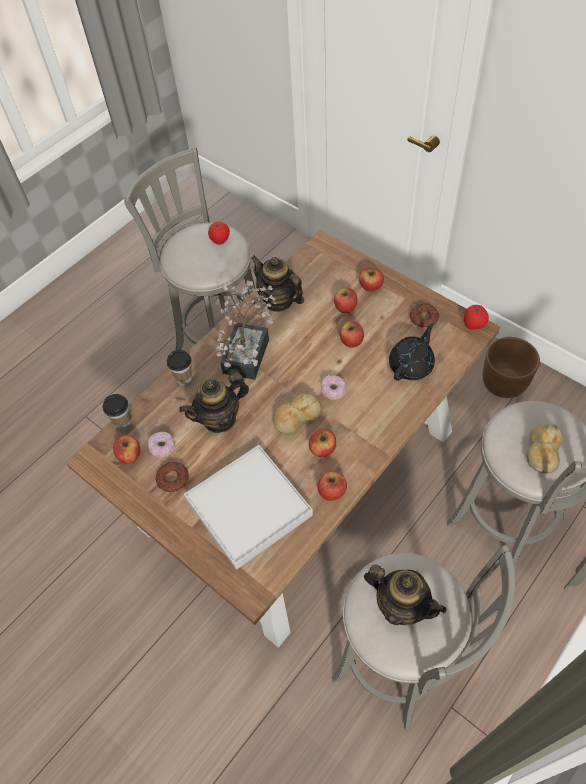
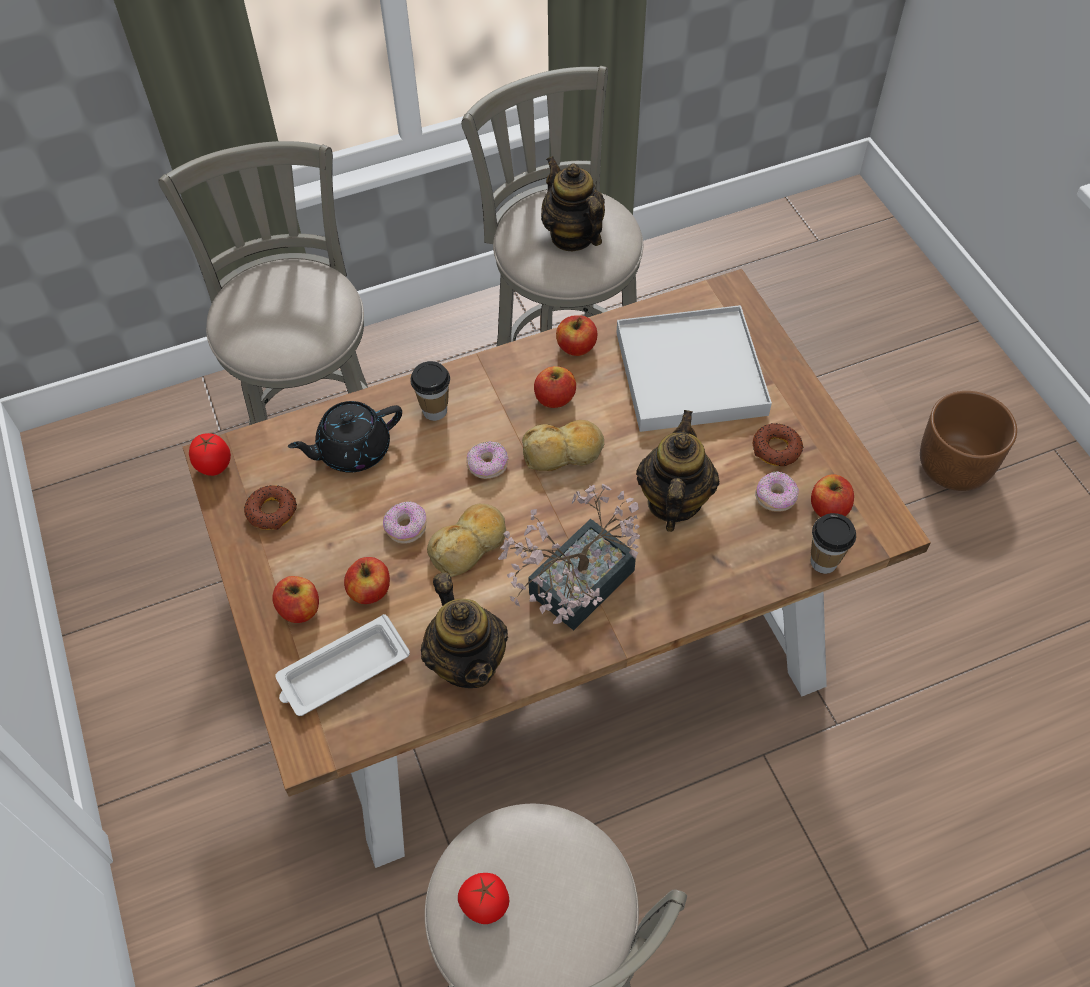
camera: 155 degrees left, 0 degrees up
cup [167,350,192,386] -> cup moved to [410,361,450,421]
teapot [179,372,249,433] -> teapot turned 75 degrees counterclockwise [636,410,719,532]
apple [340,321,364,348] -> donut [383,501,426,544]
brown planter [483,337,540,398] -> brown planter moved to [920,391,1017,491]
bread [526,424,563,473] -> bread moved to [427,504,506,577]
none -> white tray [275,614,410,716]

